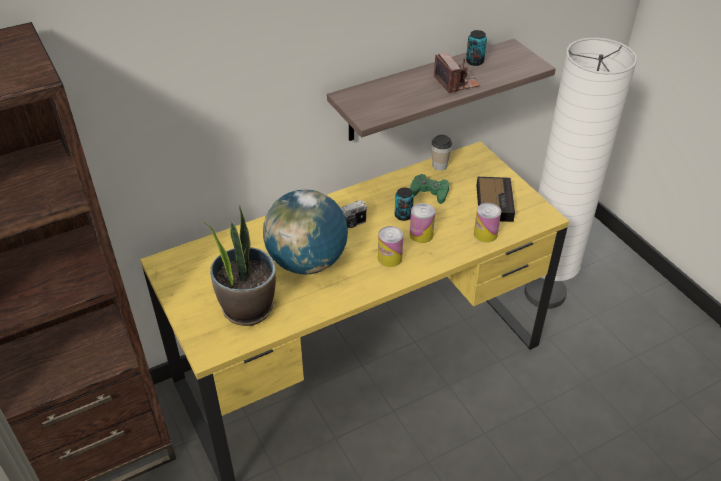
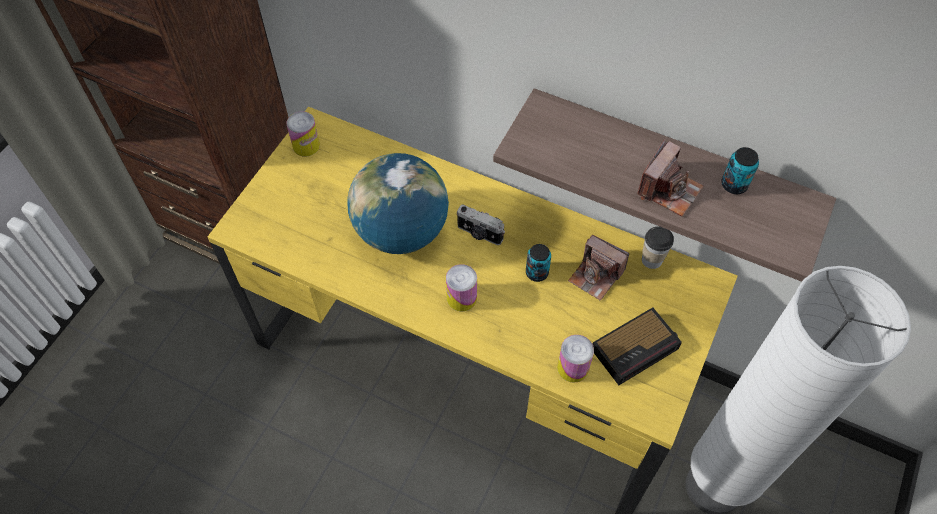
camera: 55 degrees right, 15 degrees up
potted plant [204,205,276,326] -> none
green game controller [410,174,449,204] -> camera [568,235,629,301]
can [410,203,435,243] -> can moved to [286,111,320,156]

